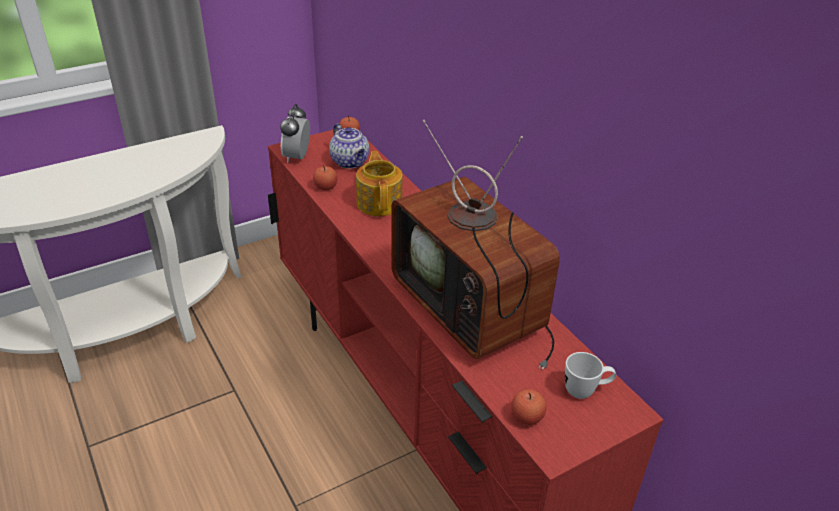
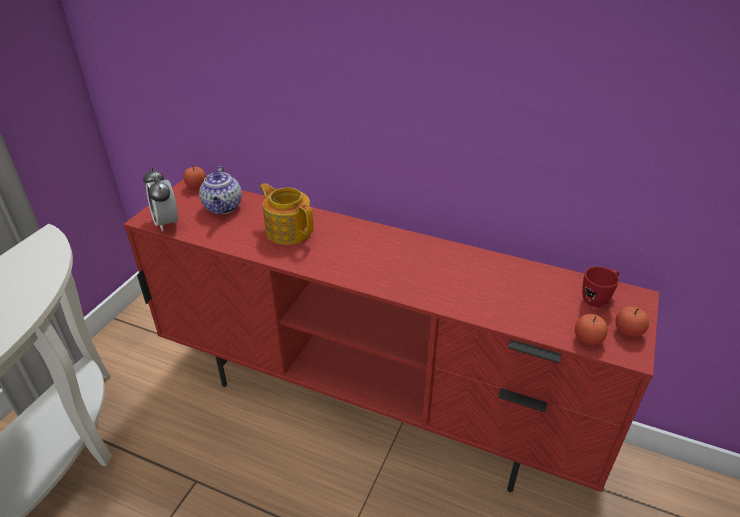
camera: 35 degrees left, 0 degrees up
apple [313,165,338,190] -> apple moved to [615,306,649,338]
teapot [329,123,369,169] -> teapot turned 60 degrees clockwise [199,166,242,214]
television [391,120,560,370] -> none
white mug [565,352,616,399] -> red mug [582,266,619,307]

